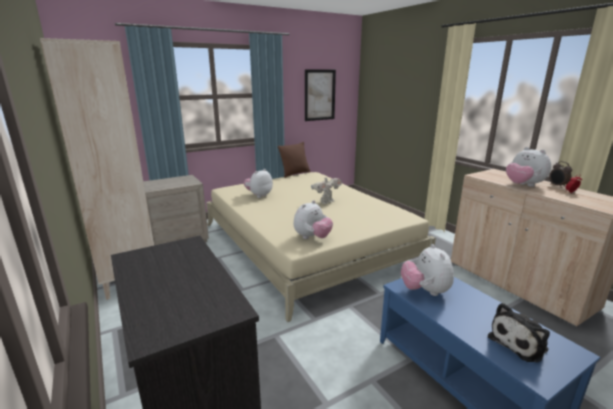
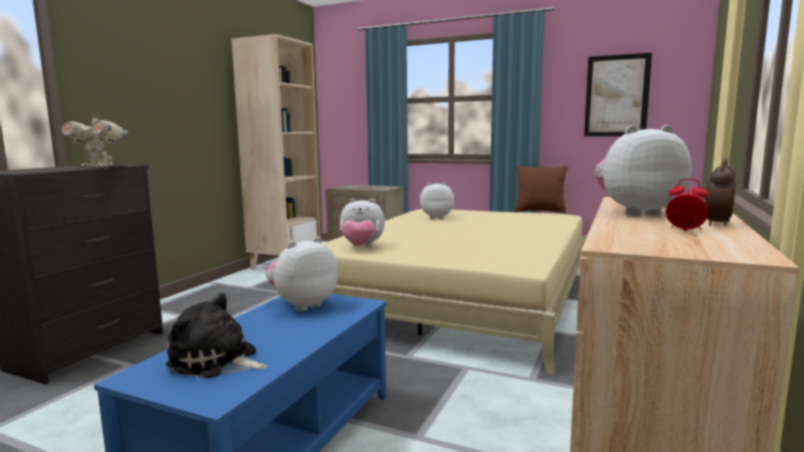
camera: 55 degrees right, 10 degrees down
toy robot [311,175,342,204] -> toy robot moved to [61,113,128,167]
plush toy [506,147,551,187] -> plush toy turned 60 degrees clockwise [595,125,691,216]

